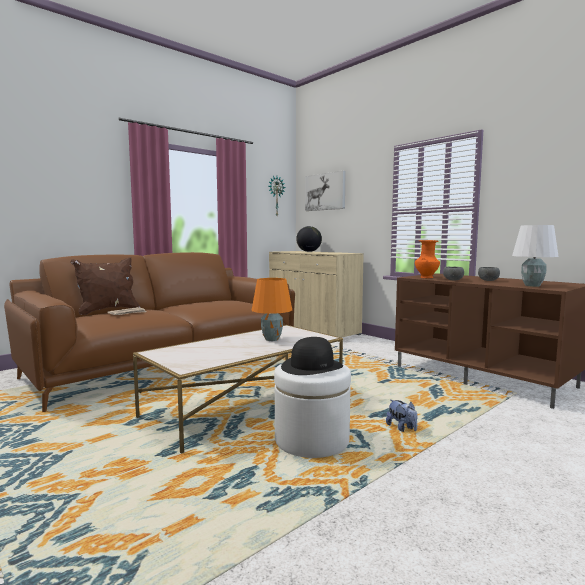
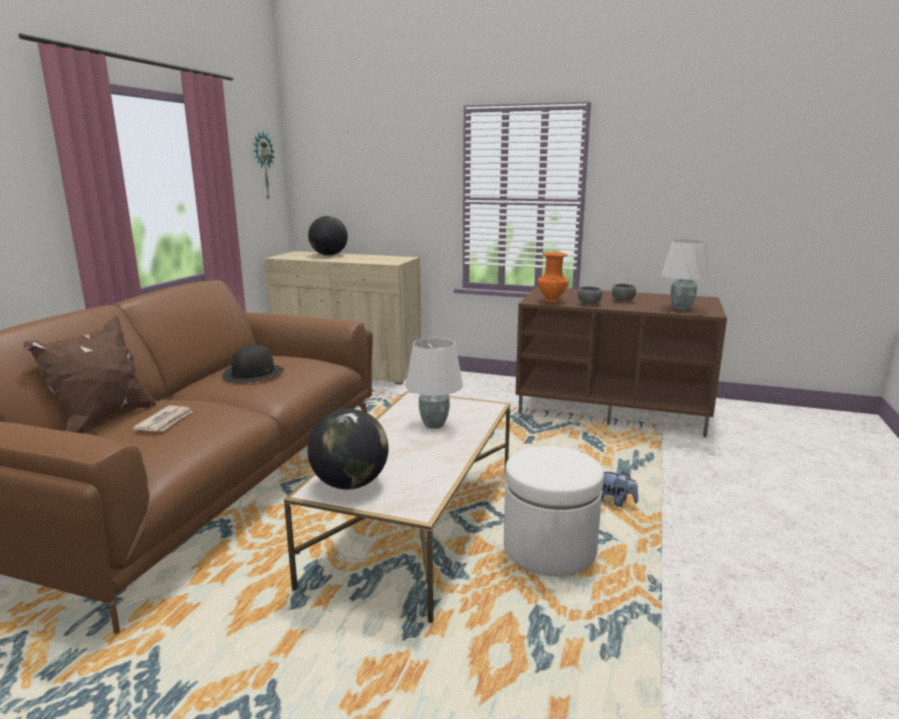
camera: 30 degrees left, 10 degrees up
orange table lamp [252,278,292,341] -> white table lamp [405,338,463,429]
black hat [281,337,343,375] -> black hat moved to [222,344,284,384]
picture [305,171,346,211] -> none
none -> globe [307,409,388,490]

